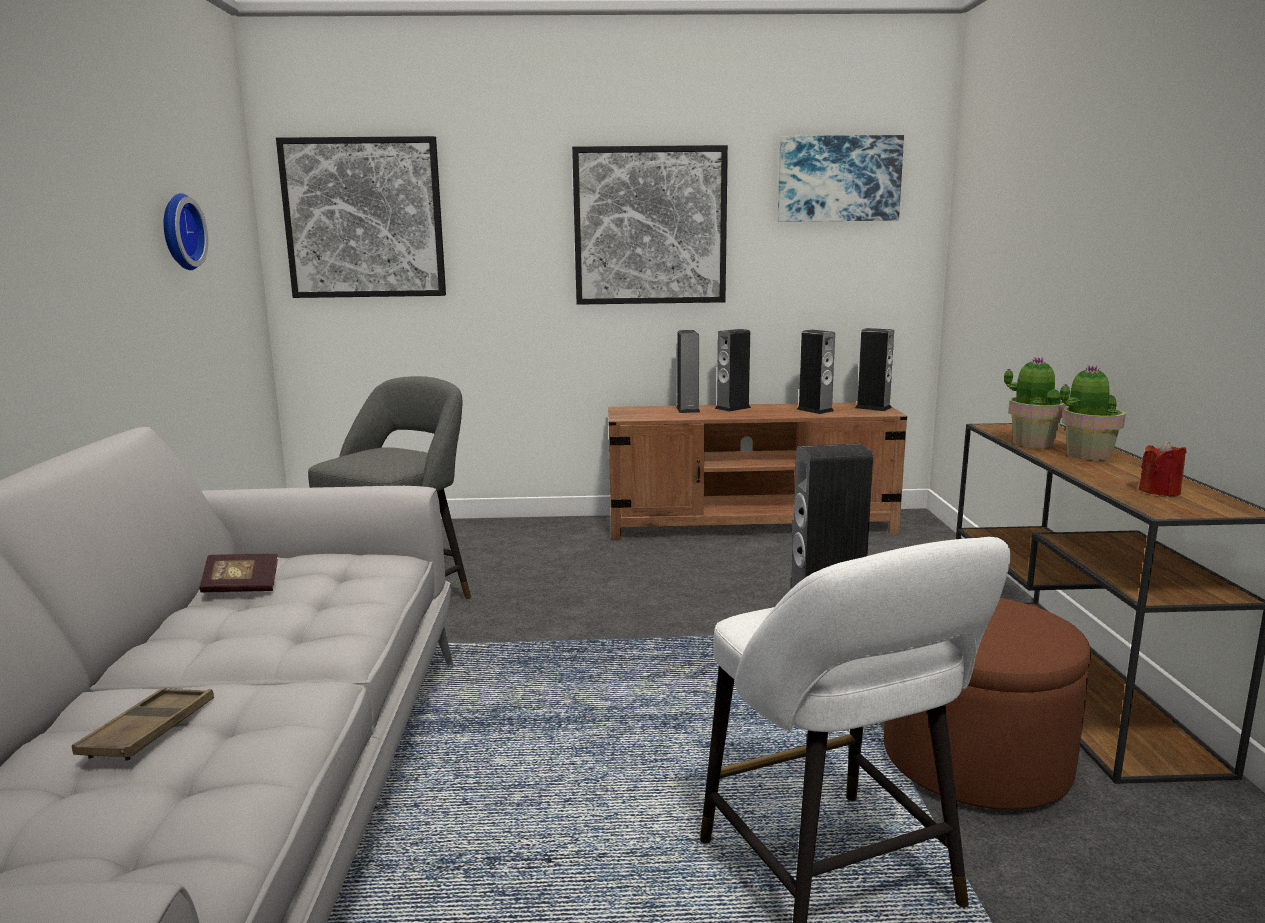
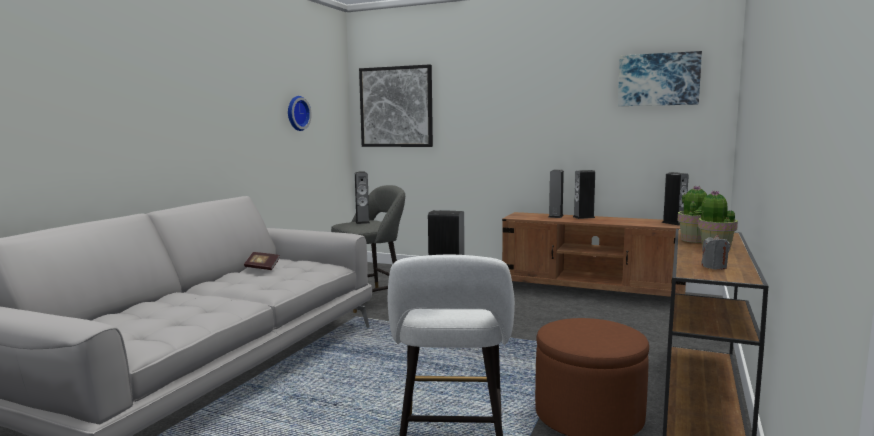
camera: 25 degrees right, 5 degrees down
brown tray [72,688,214,761] -> none
picture [572,145,728,305] -> none
speaker [797,330,835,414] -> speaker moved to [355,171,370,224]
red candle [1139,440,1187,497] -> grey candle [701,235,730,270]

